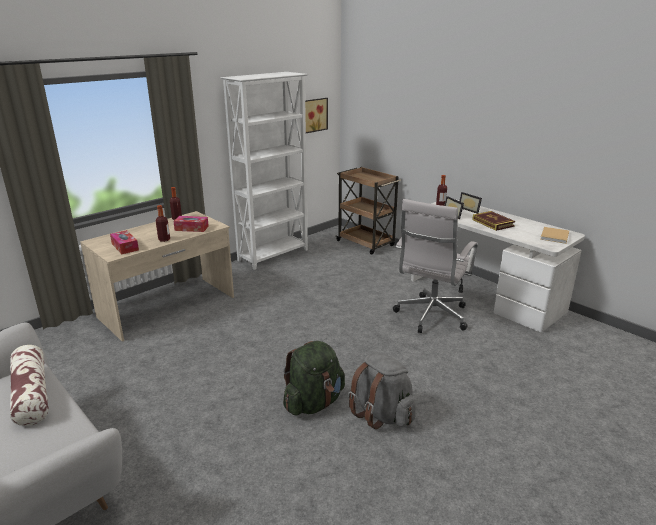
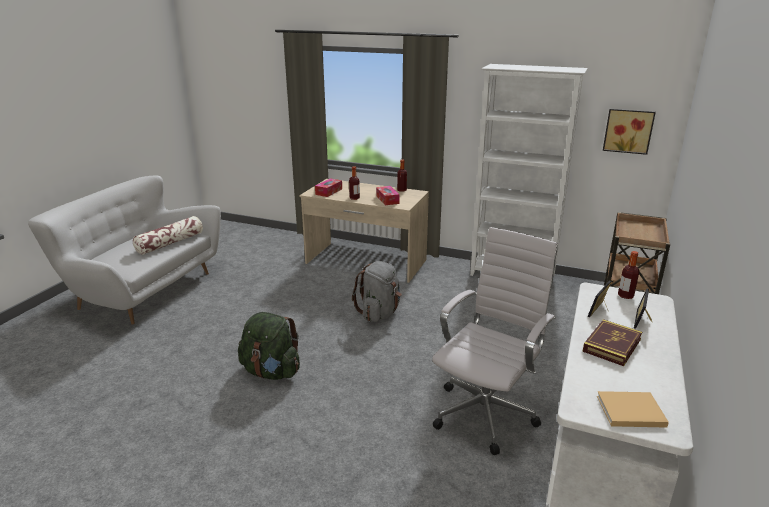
camera: 65 degrees right, 0 degrees up
grey backpack [348,352,416,429] -> grey backpack moved to [352,261,402,322]
white office chair [393,199,478,333] -> white office chair turned 120 degrees clockwise [432,227,558,455]

